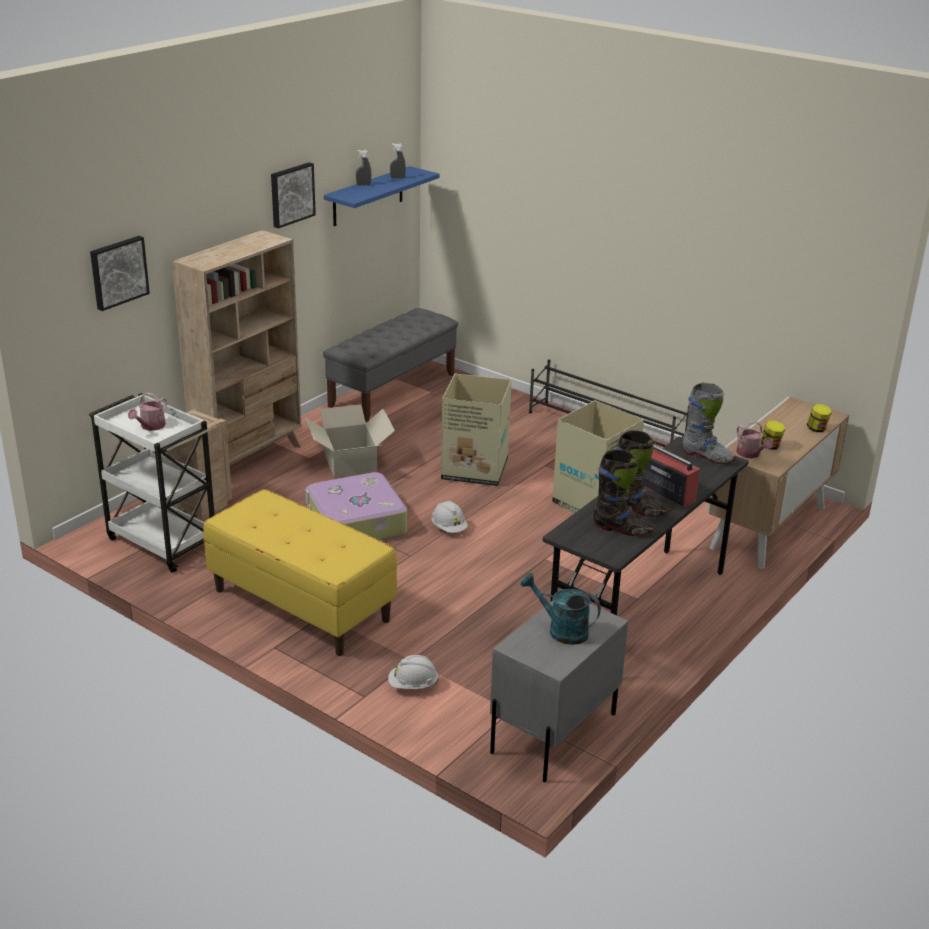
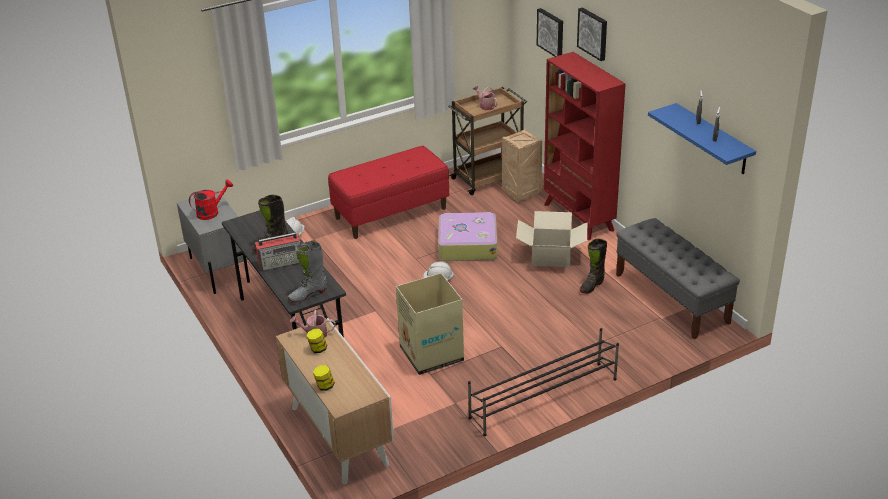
camera: 115 degrees right, 5 degrees up
white cart [89,393,215,573] -> brown cart [448,87,527,195]
beige bookcase [172,230,301,465] -> red bookcase [544,52,626,240]
yellow bench [203,489,397,656] -> red bench [328,146,449,239]
picture [271,162,316,228] -> picture moved to [577,7,607,61]
cardboard box [441,374,511,486] -> none
turquoise watering can [521,573,601,645] -> red watering can [189,180,233,220]
black boot [593,449,655,536] -> black boot moved to [579,239,607,294]

